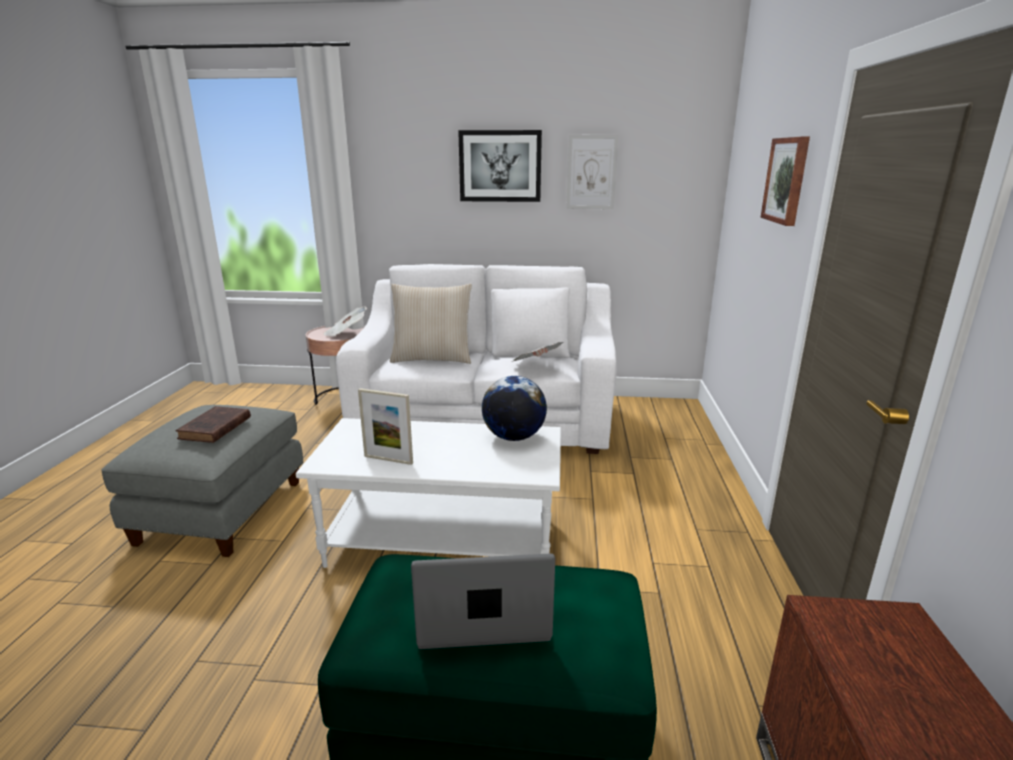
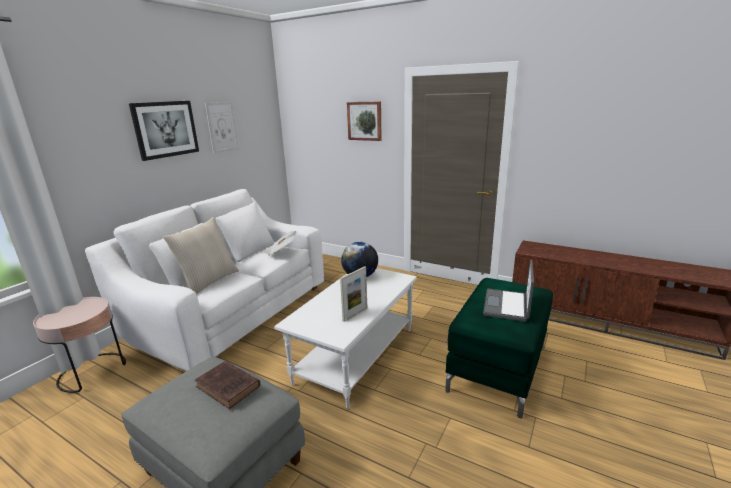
camera: 65 degrees left, 0 degrees up
newspaper [323,307,367,337] -> none

